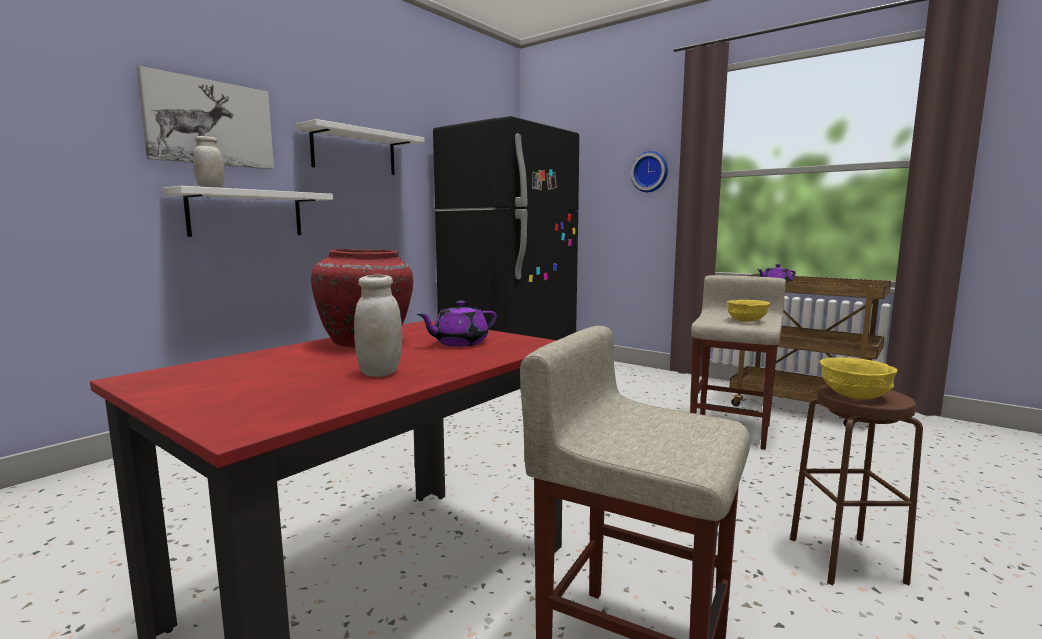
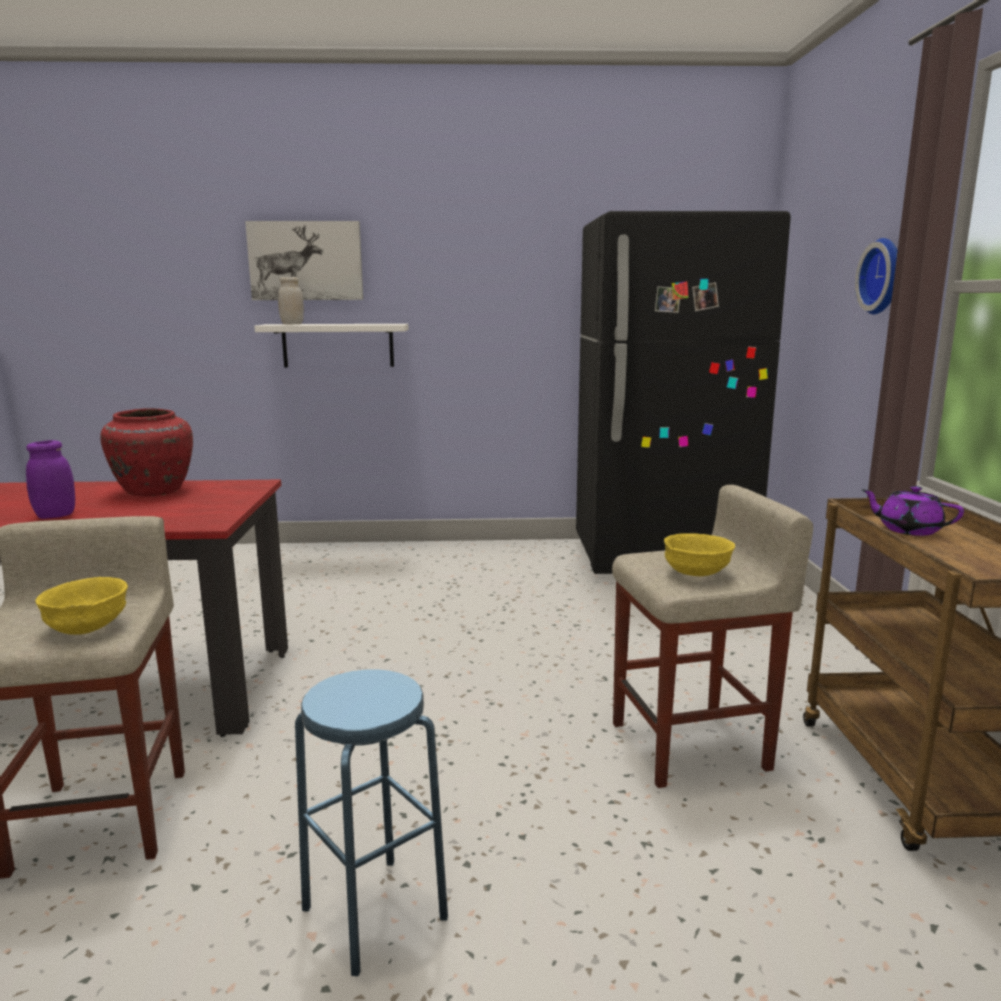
camera: 50 degrees right, 5 degrees up
white shelf [295,119,425,175] -> none
white jar [354,275,403,377] -> purple jar [26,440,75,519]
purple teapot [417,301,496,347] -> none
brown stool [790,384,923,585] -> blue stool [295,669,448,976]
yellow bowl [820,357,897,399] -> yellow bowl moved to [35,577,128,635]

